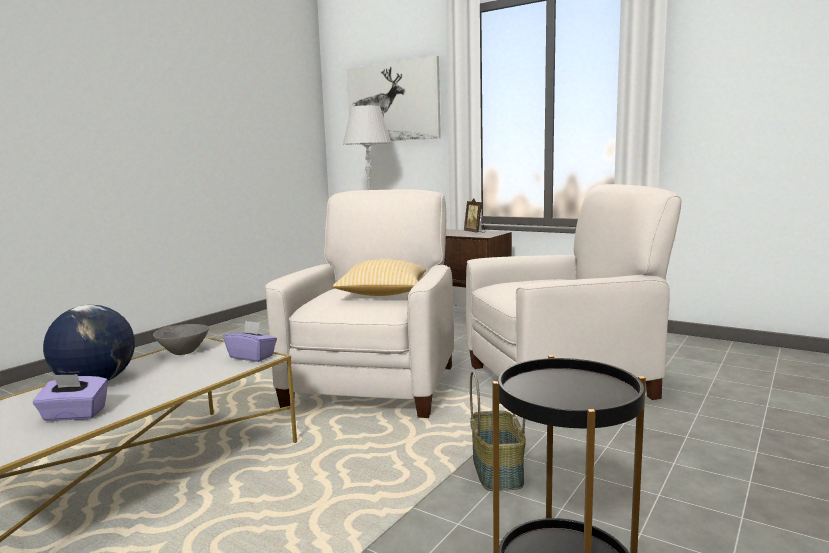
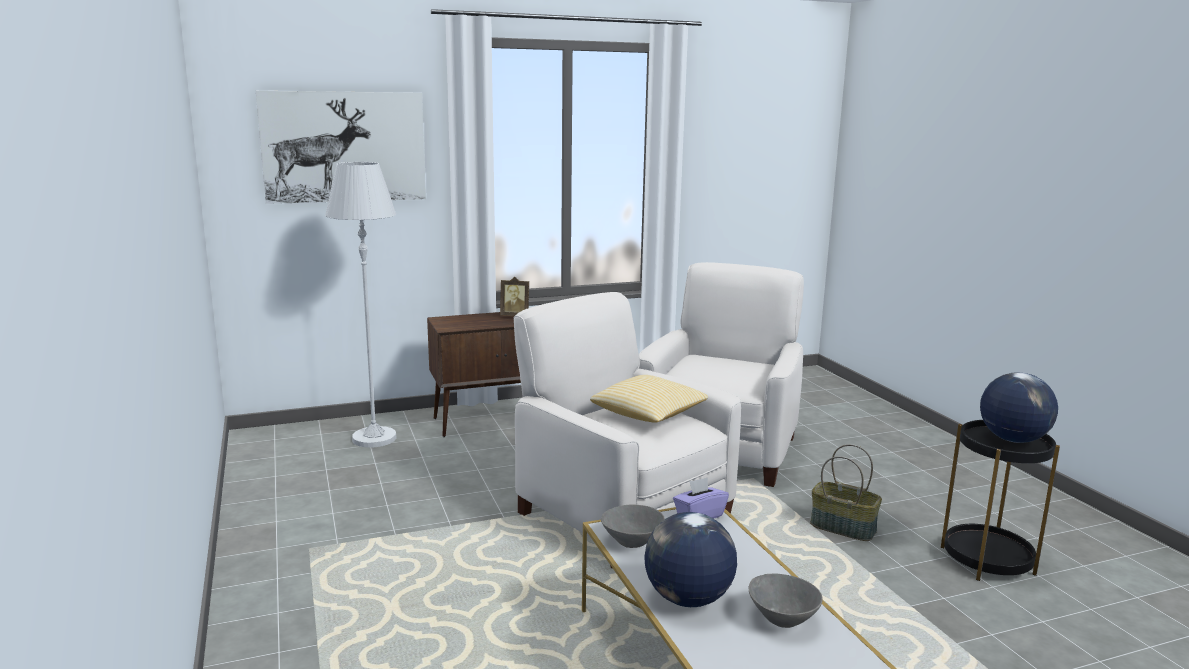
camera: 55 degrees left, 5 degrees up
purple tissue box [33,374,108,421] -> grey bowl [749,573,823,628]
none -> globe [980,372,1058,443]

